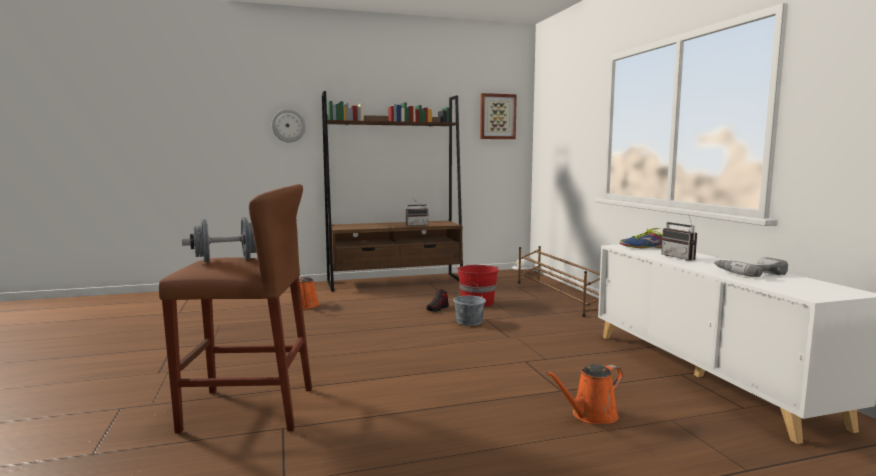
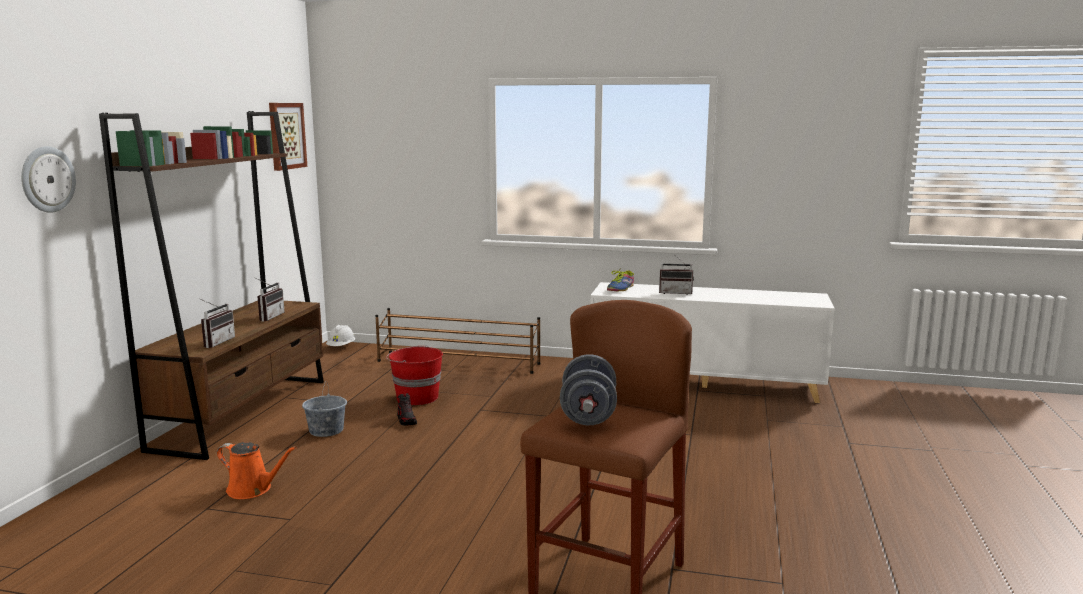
camera: 60 degrees left, 5 degrees up
grey bucket [453,283,486,326] -> grey bucket moved to [302,381,347,437]
orange watering can [546,364,623,424] -> none
power drill [714,257,788,277] -> none
none -> radio [199,298,235,348]

